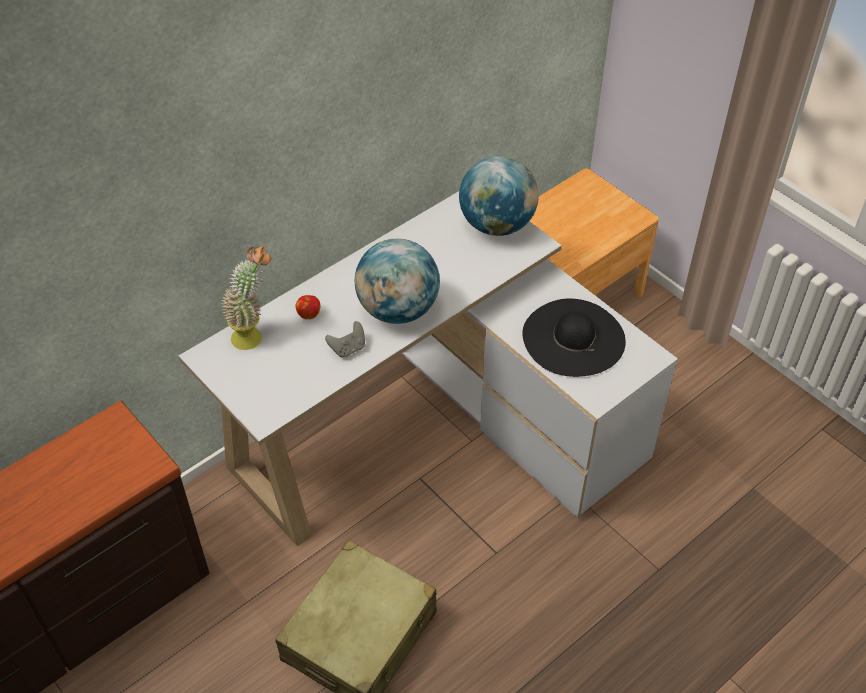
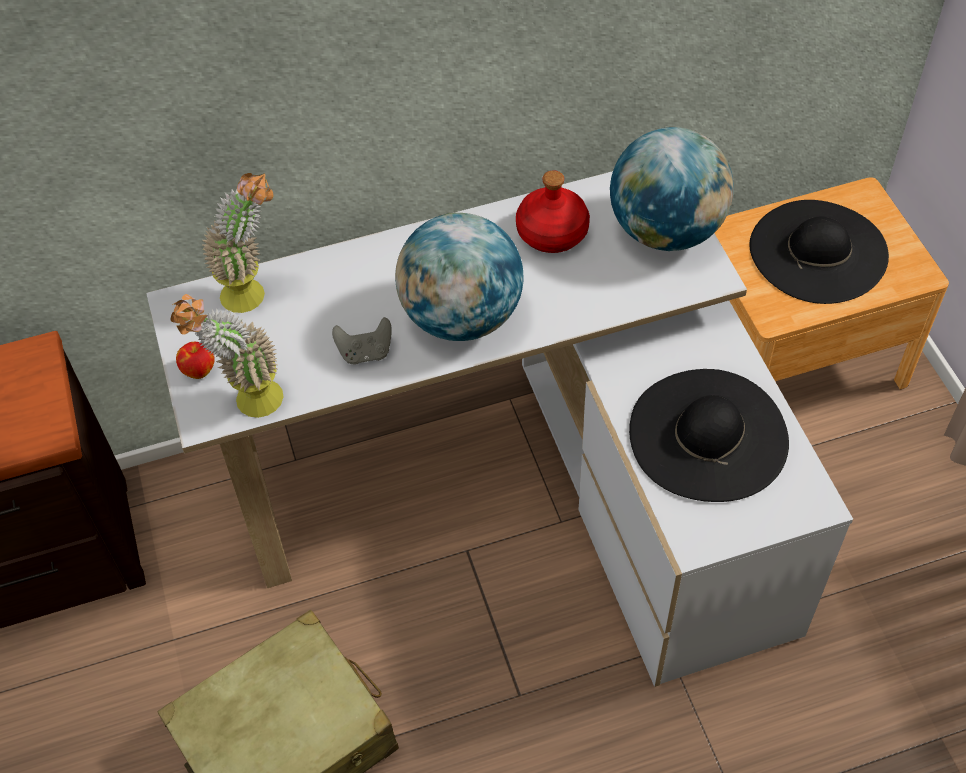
camera: 25 degrees right, 5 degrees up
apple [295,295,320,319] -> apple moved to [176,342,215,379]
none -> potted plant [171,294,284,418]
none -> red bottle [516,170,590,253]
none -> black hat [750,200,889,304]

